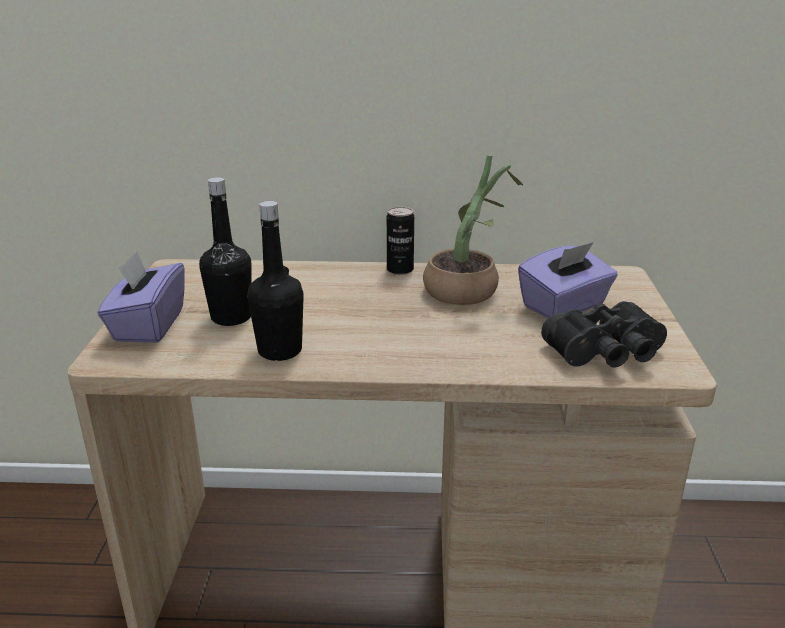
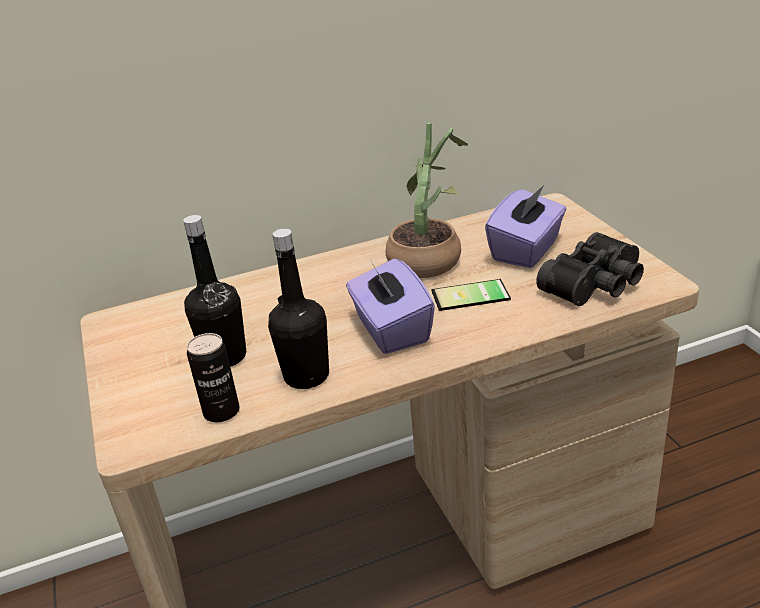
camera: 20 degrees left, 5 degrees up
purple tissue box [97,251,185,343] -> purple tissue box moved to [346,258,435,354]
can [387,207,414,275] -> can moved to [187,333,240,422]
none -> phone [432,279,511,311]

